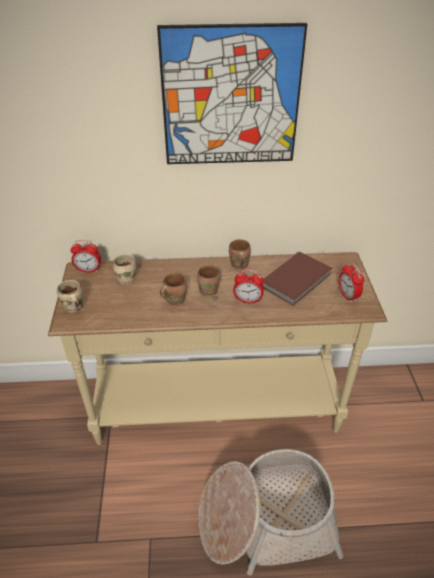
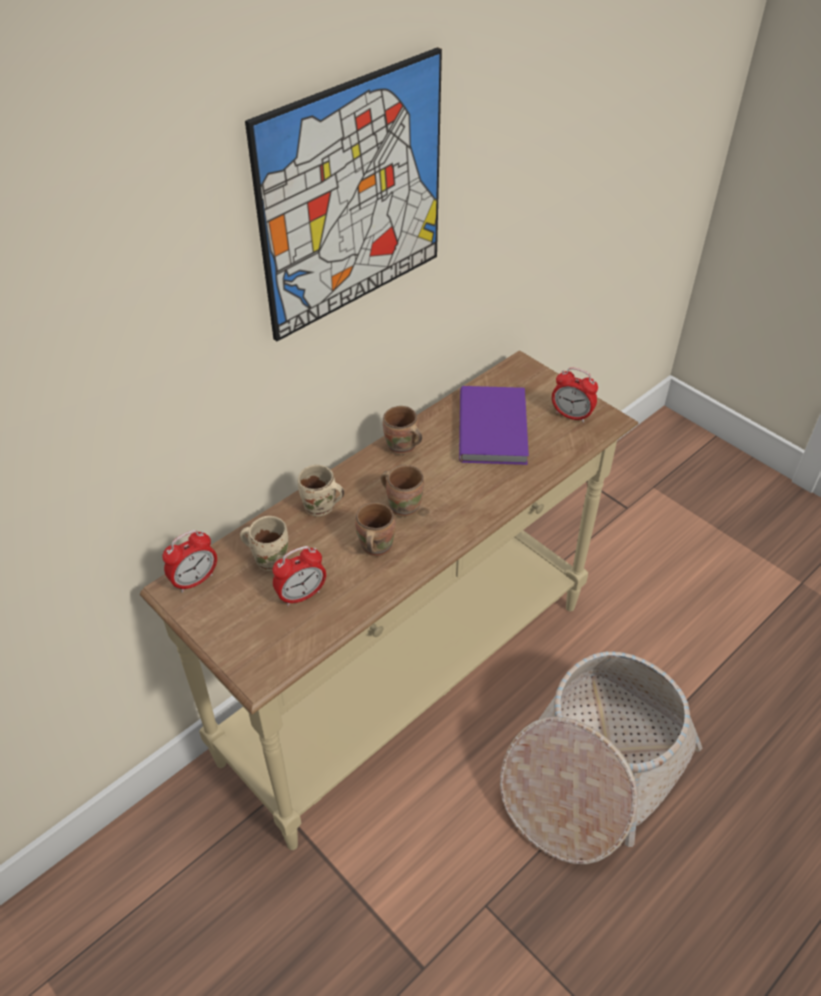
camera: 40 degrees left, 5 degrees up
beige mug [57,280,83,313] -> beige mug moved to [298,464,344,517]
alarm clock [233,270,264,304] -> alarm clock moved to [273,546,326,606]
brown book [263,252,332,306] -> purple book [459,386,529,465]

